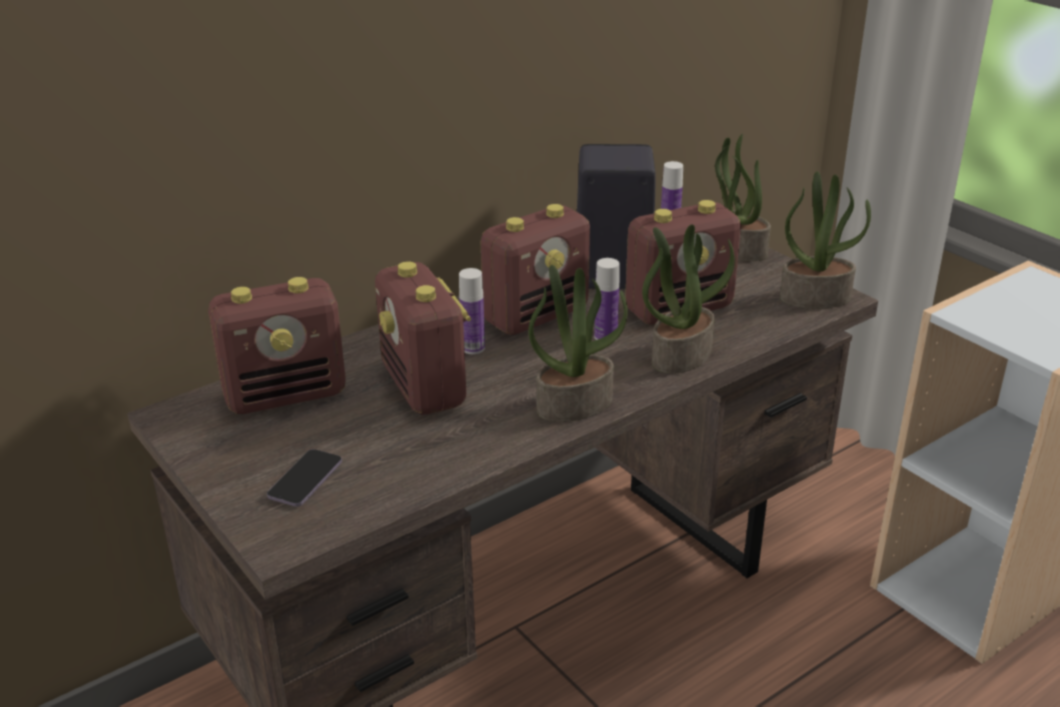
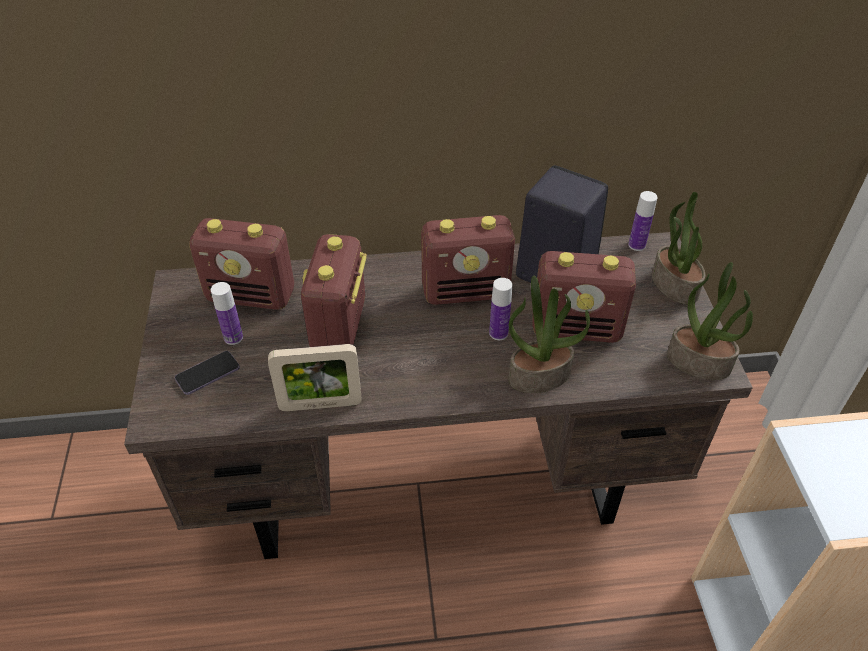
camera: 30 degrees right, 15 degrees up
bottle [459,268,485,354] -> bottle moved to [211,282,243,345]
potted plant [528,265,628,422] -> none
none -> picture frame [268,344,362,411]

